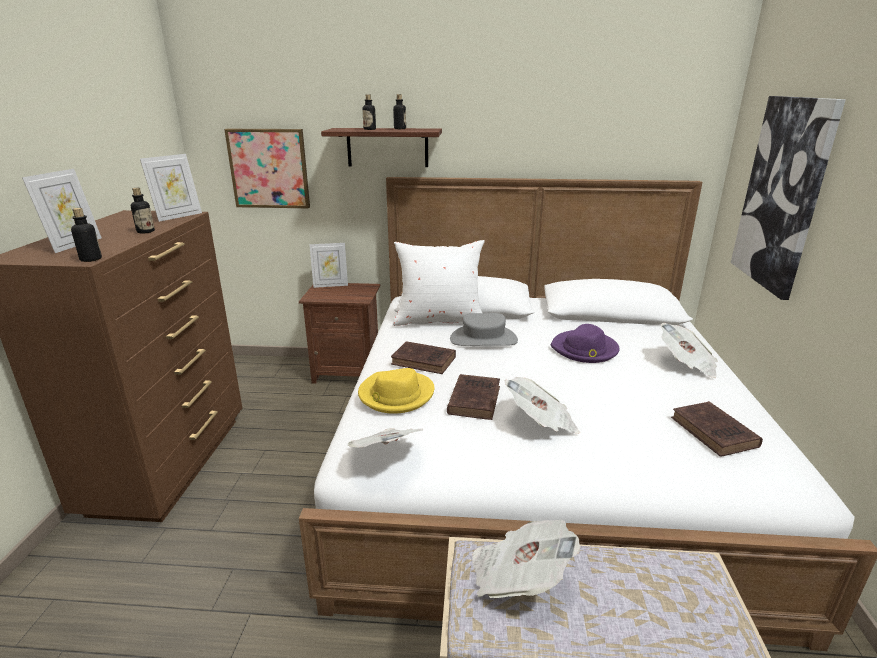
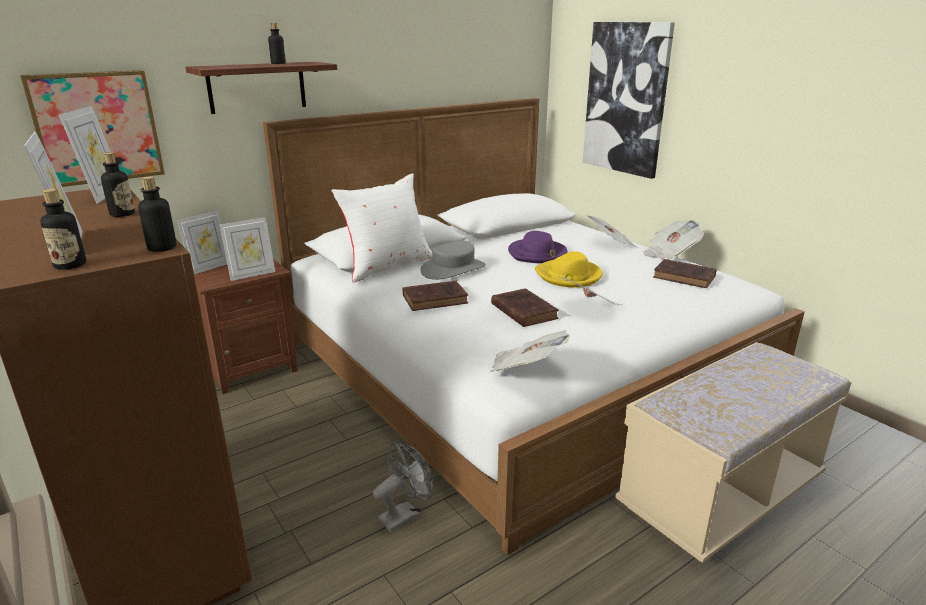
camera: 40 degrees left, 0 degrees up
yellow hat [358,368,434,414] -> yellow hat moved to [535,251,603,287]
bottle [362,94,376,130] -> bottle moved to [40,189,86,270]
newspaper [472,520,580,598] -> newspaper moved to [643,220,704,260]
none -> picture frame [220,217,275,281]
none -> grey fan [373,442,433,533]

